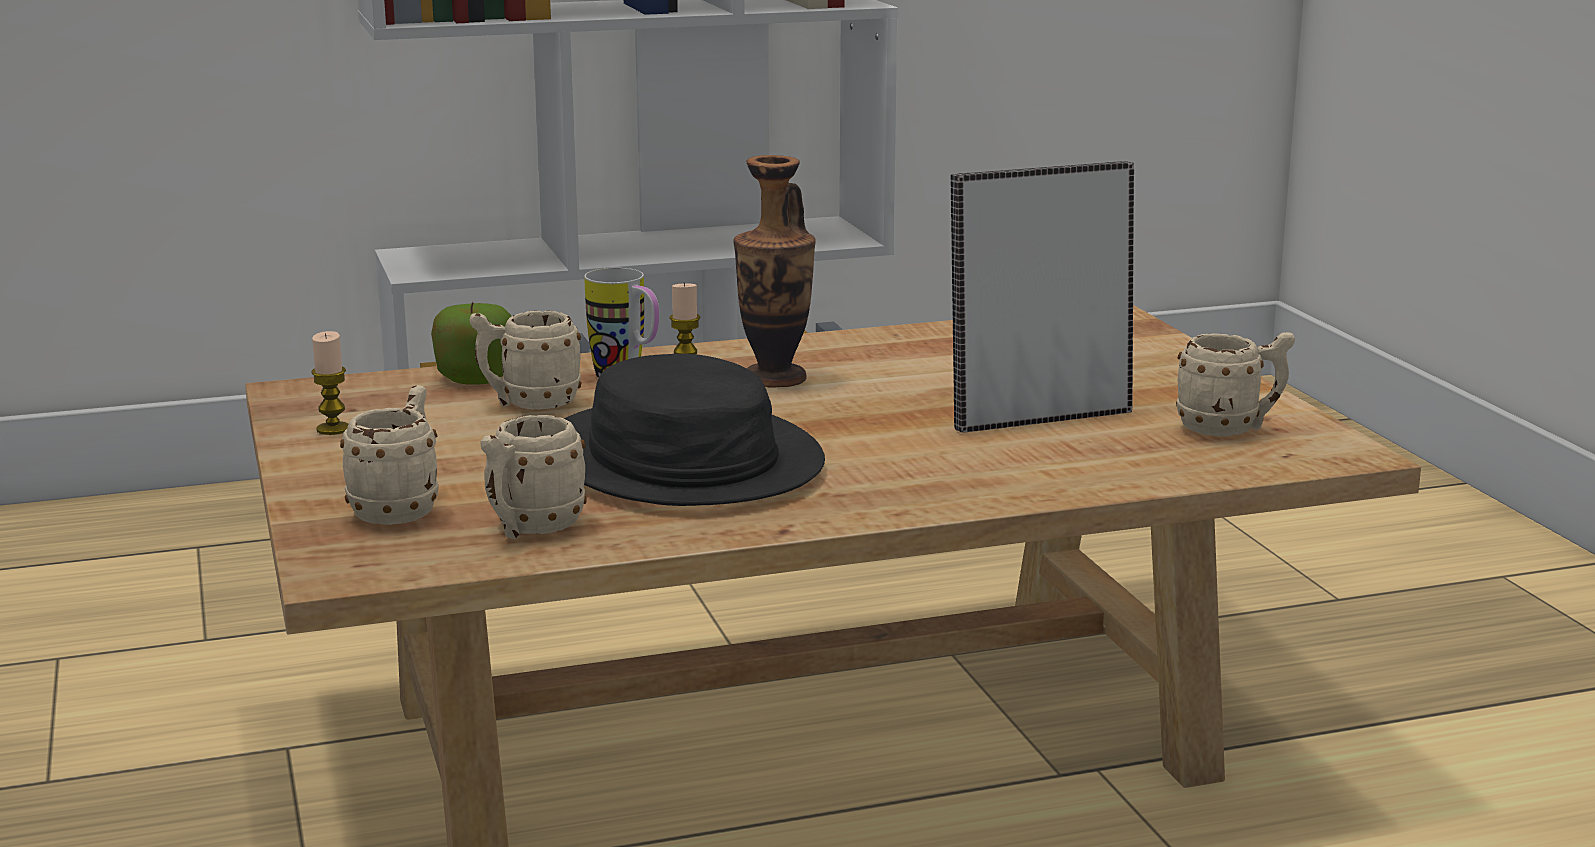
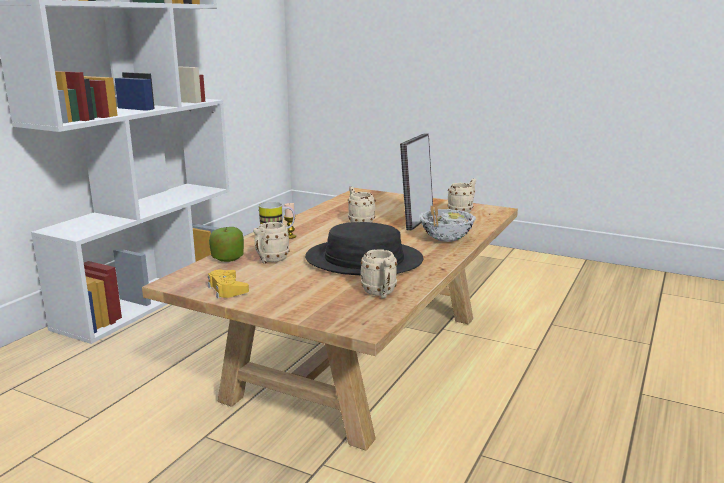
camera: 45 degrees left, 0 degrees up
candle [311,331,348,435] -> yellow game controller [208,270,249,298]
beige mug [340,385,439,525] -> beige mug moved to [348,186,376,222]
vase [733,155,816,388] -> none
none -> bowl [419,206,476,242]

